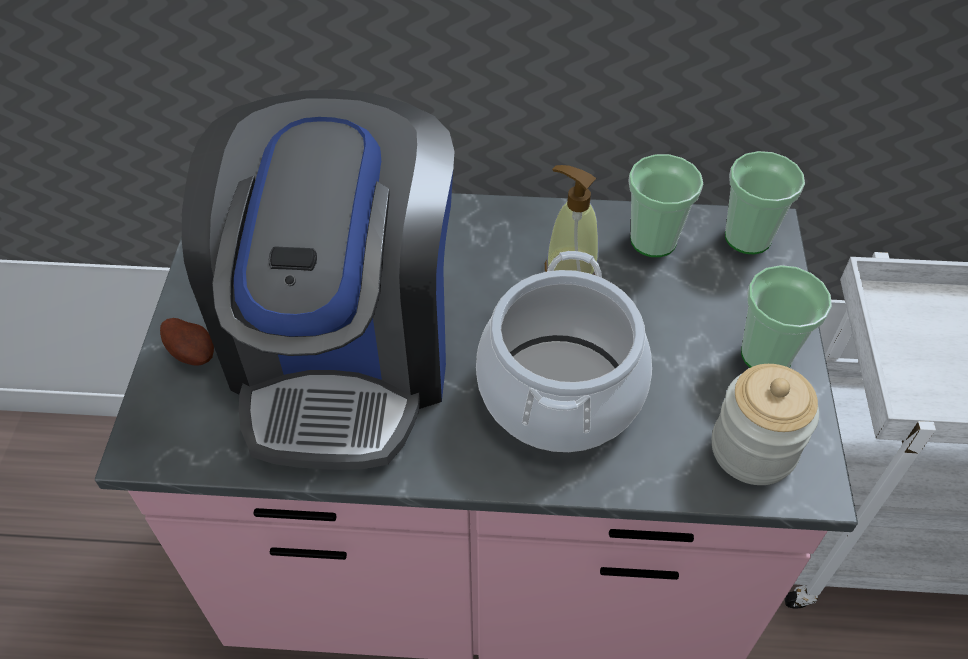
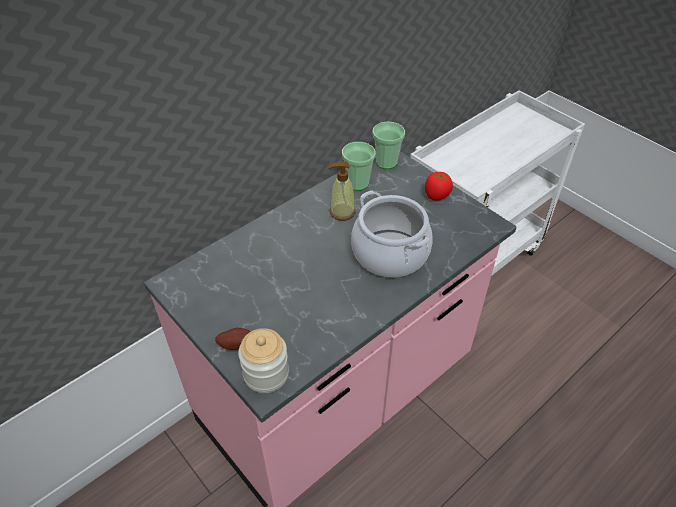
camera: 45 degrees left, 5 degrees down
coffee machine [182,89,455,470] -> none
jar [712,364,819,485] -> jar moved to [238,328,289,393]
cup [741,265,832,368] -> tomato [425,172,453,201]

